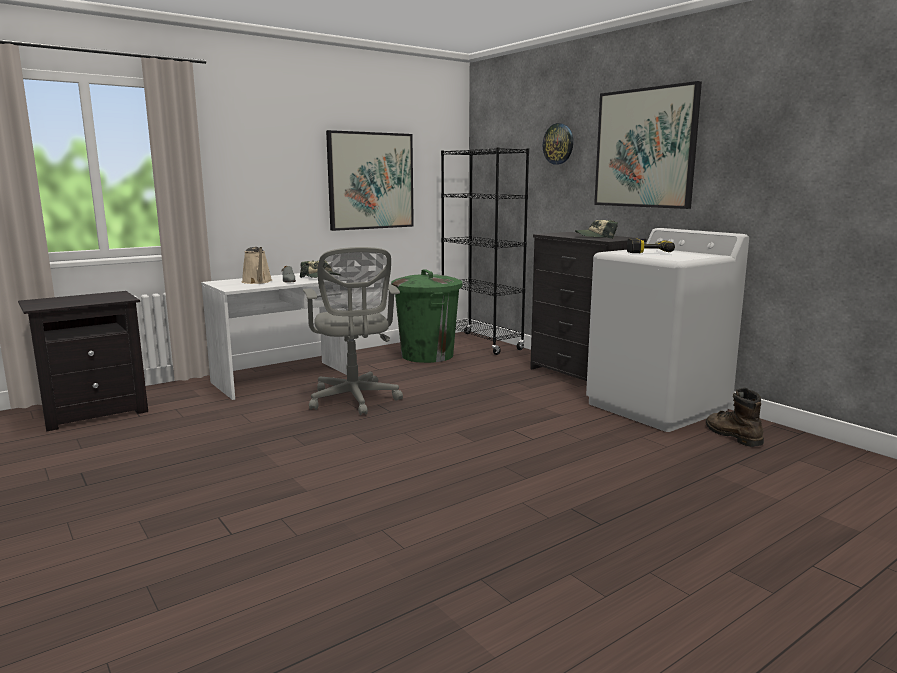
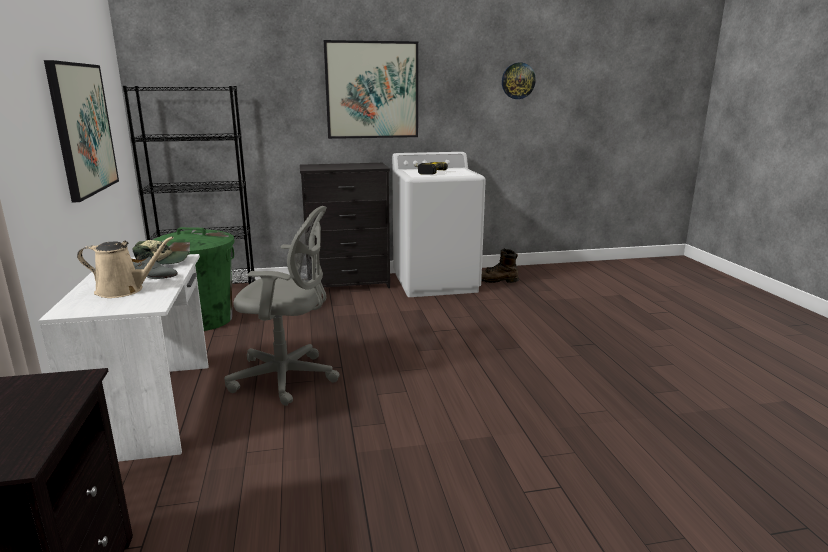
camera: 65 degrees left, 5 degrees up
wall clock [543,123,573,165] -> wall clock moved to [502,62,536,99]
cap [575,220,618,239] -> none

